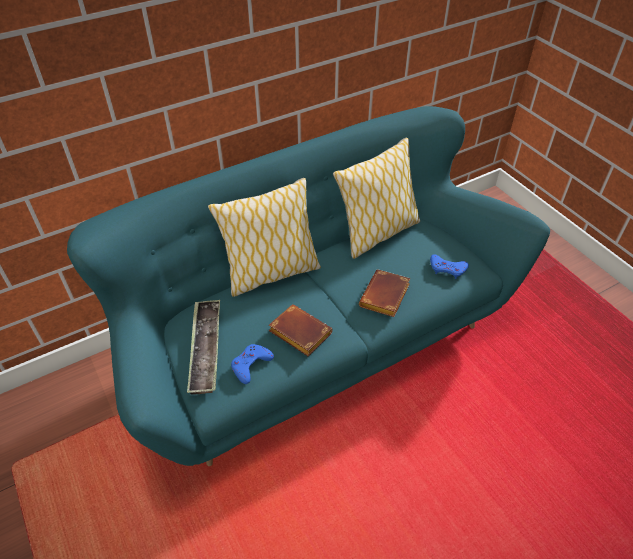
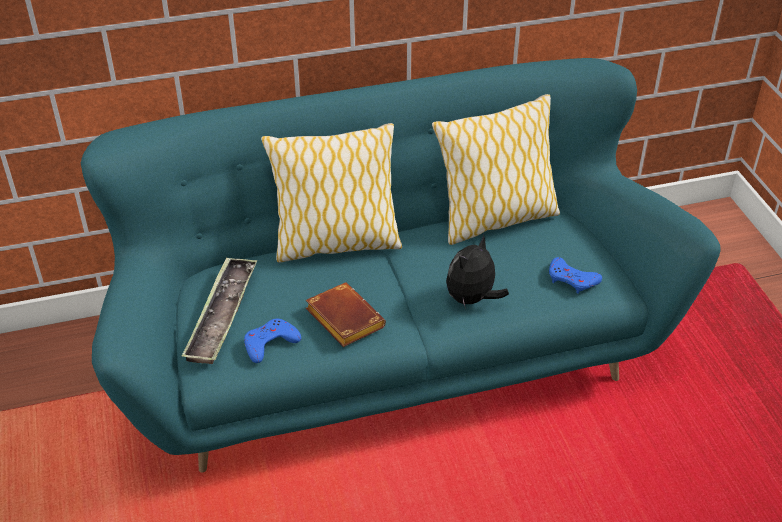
camera: 15 degrees right, 5 degrees down
brown book [359,269,410,317] -> plush toy [446,235,509,309]

